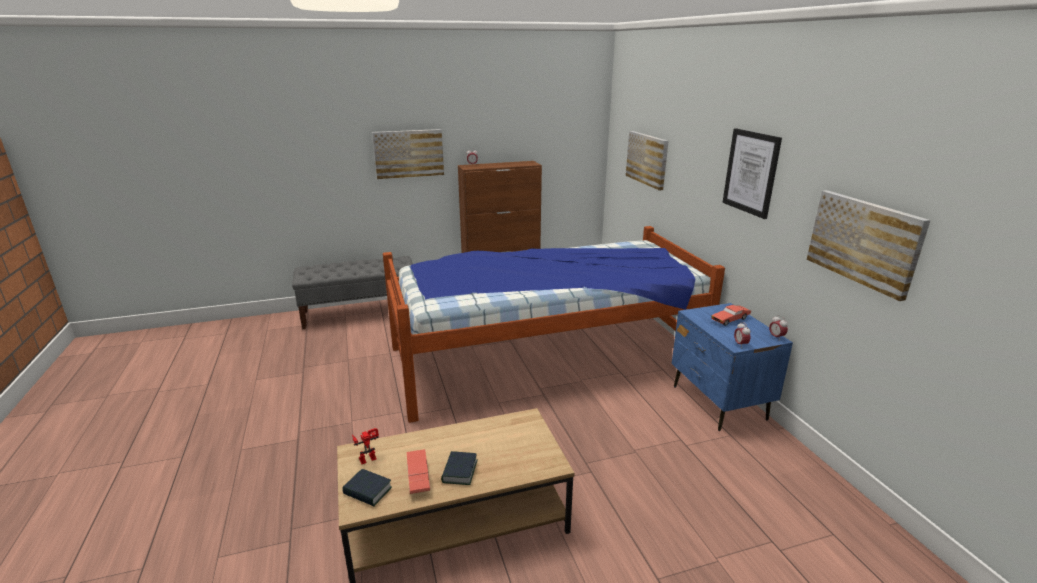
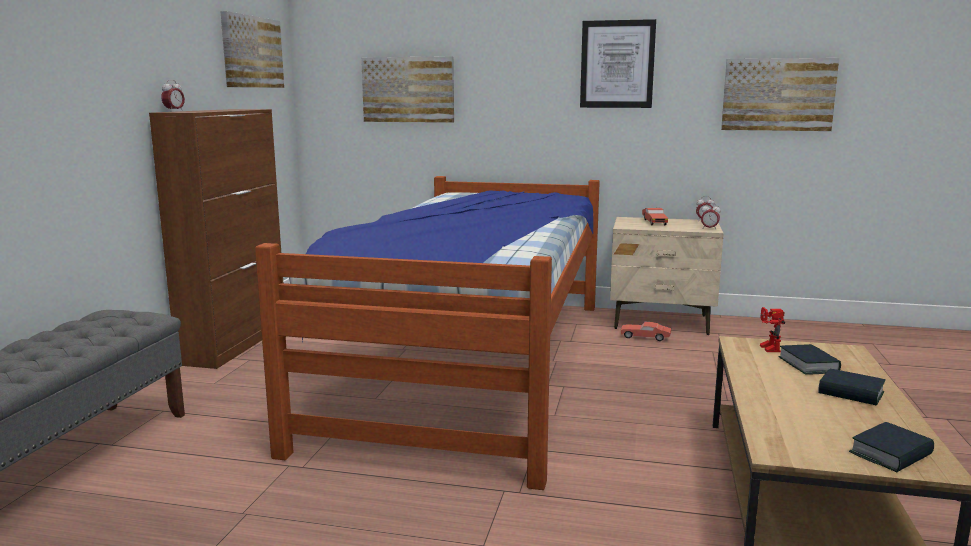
camera: 60 degrees left, 10 degrees down
toy robot [352,428,379,464] -> toy robot moved to [760,307,785,352]
picture [372,129,444,179] -> picture moved to [220,11,284,88]
red toy car [407,449,430,494] -> red toy car moved to [620,322,671,341]
blue nightstand [672,303,793,431] -> beige nightstand [610,217,724,335]
none -> book [779,344,841,375]

